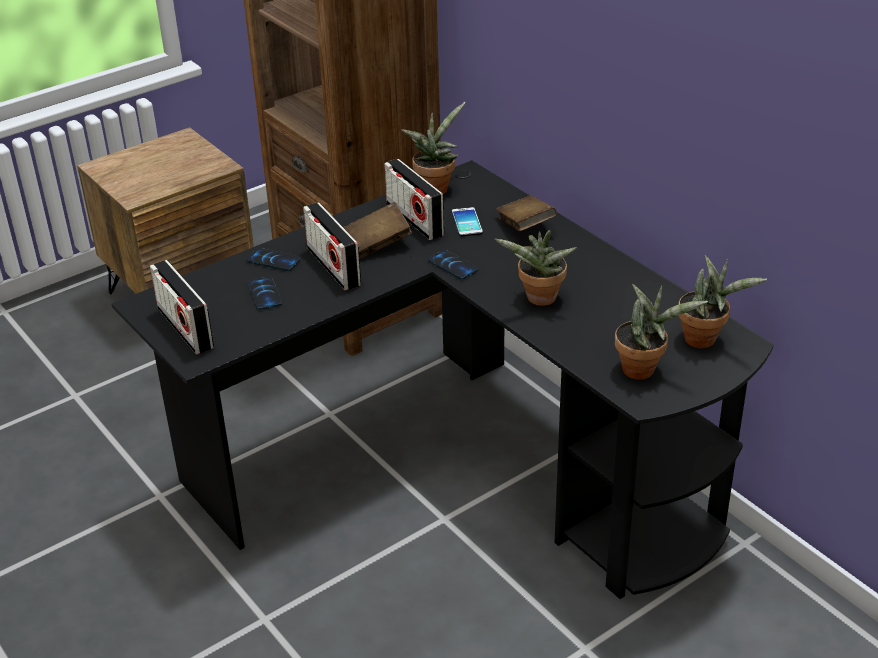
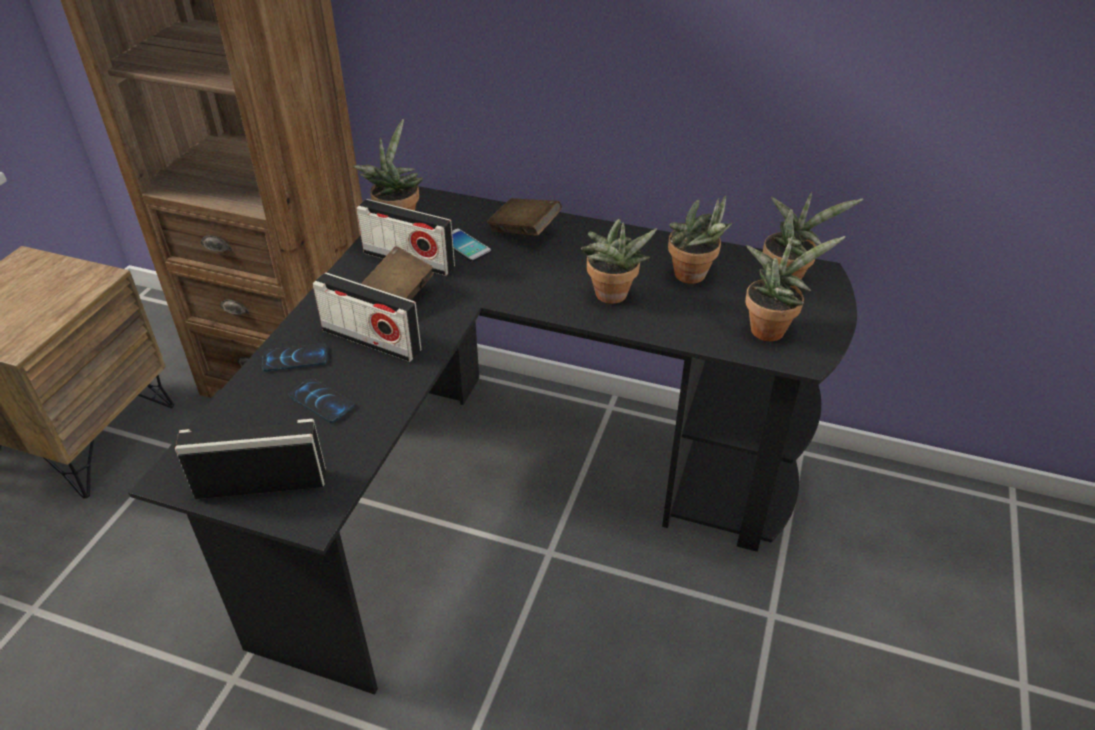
camera: 35 degrees left, 5 degrees up
radio [150,260,214,354] -> radio turned 150 degrees clockwise [175,419,326,499]
phone [428,250,478,280] -> none
none -> potted plant [668,195,733,284]

